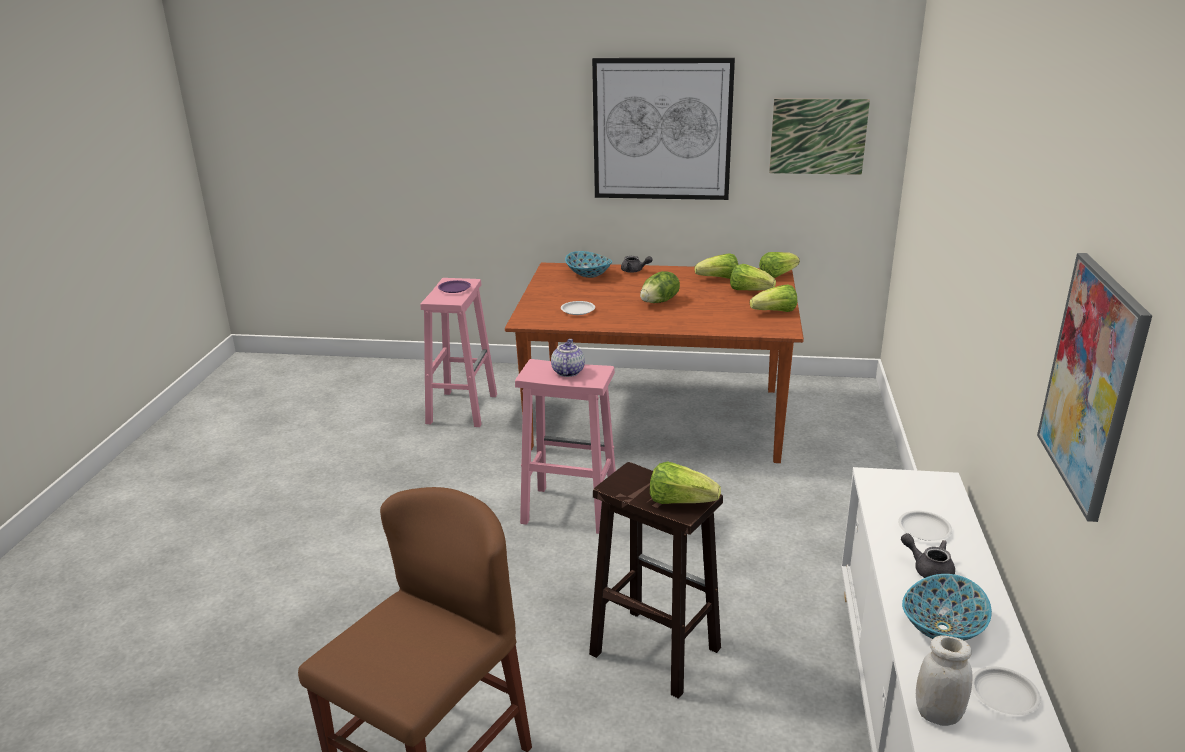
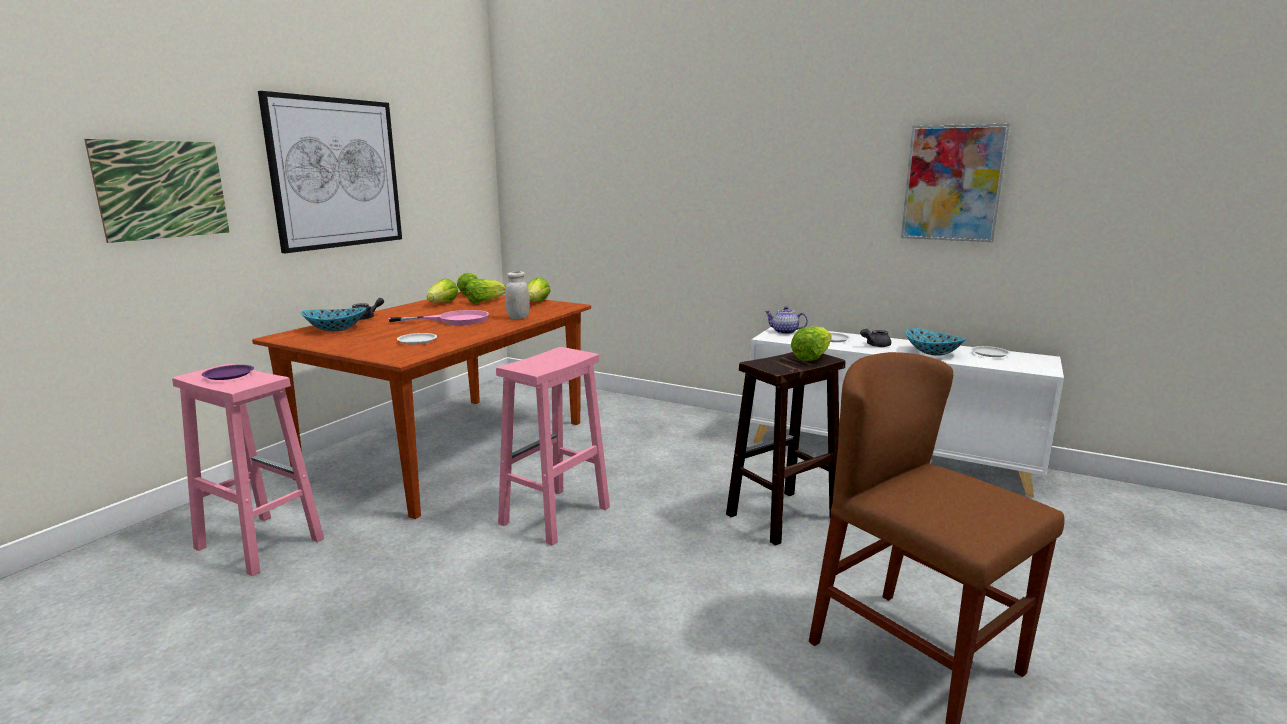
camera: 70 degrees left, 10 degrees down
teapot [551,339,585,377] -> teapot moved to [764,306,808,334]
lettuce [640,271,680,303] -> pink frying pan [388,310,489,325]
picture [769,99,870,175] -> picture moved to [84,139,230,243]
white jar [916,635,973,726] -> white jar moved to [505,271,530,319]

